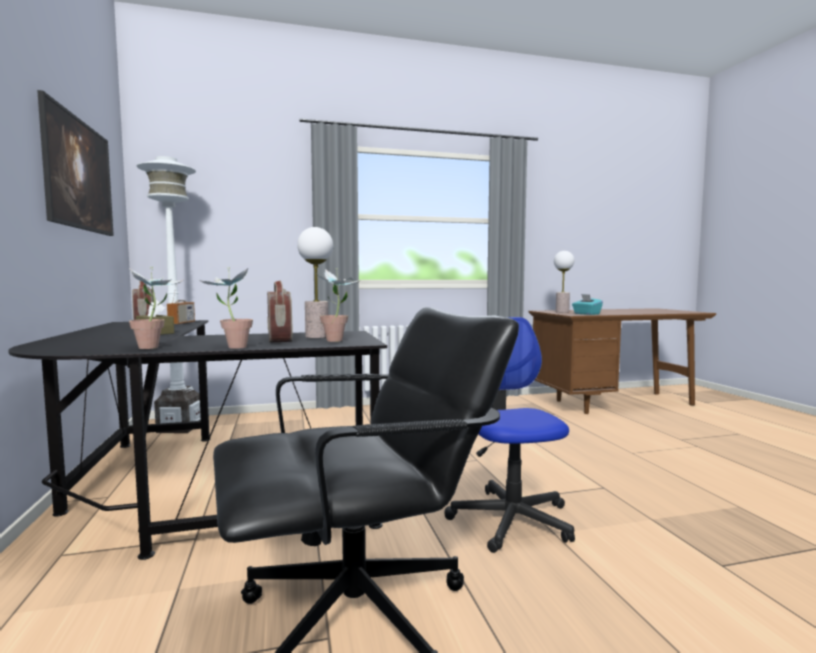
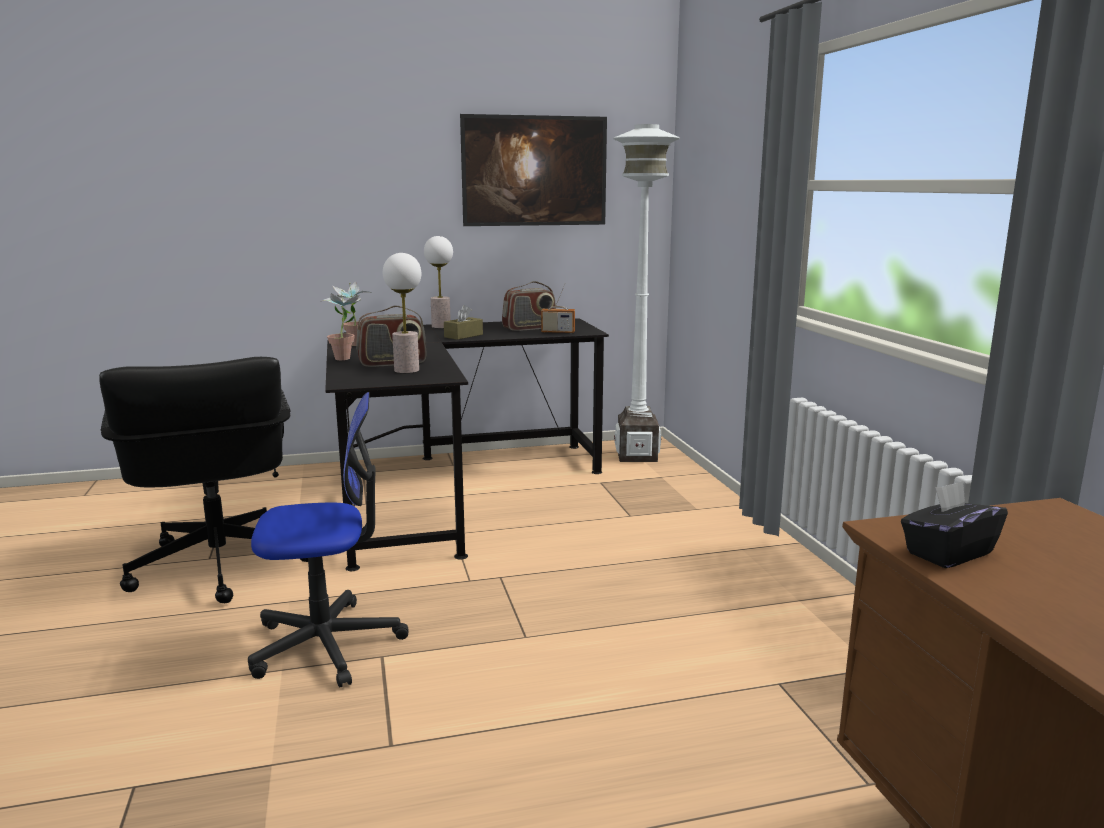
camera: 90 degrees right, 10 degrees up
potted plant [316,268,361,342] -> none
table lamp [554,251,574,313] -> table lamp moved to [424,236,453,328]
turquoise tissue box [572,294,603,315] -> black tissue box [901,481,1008,568]

